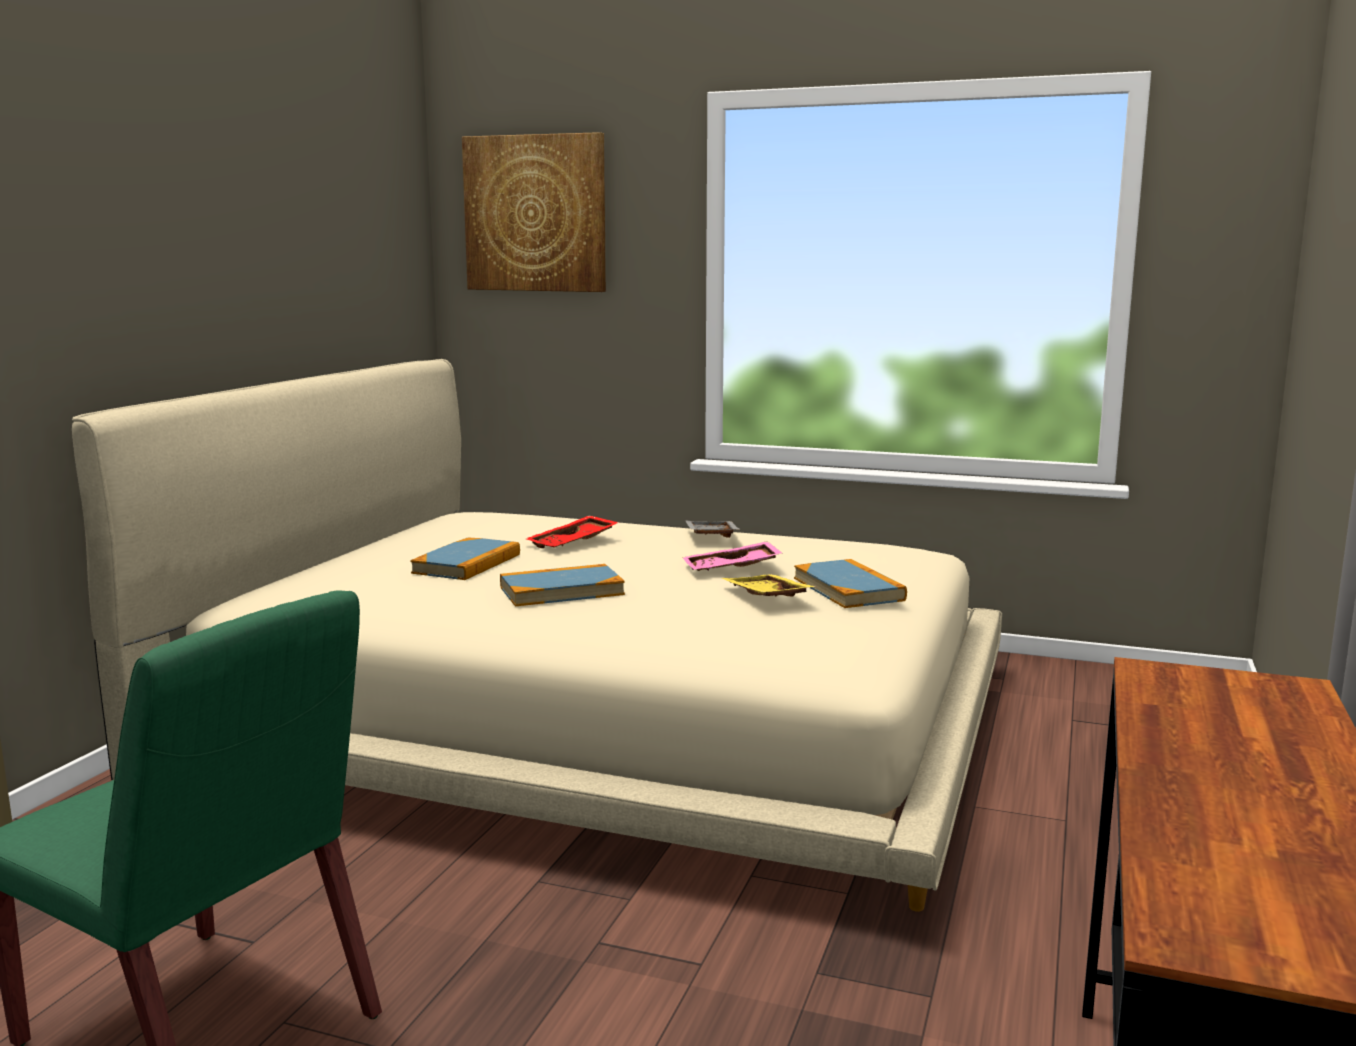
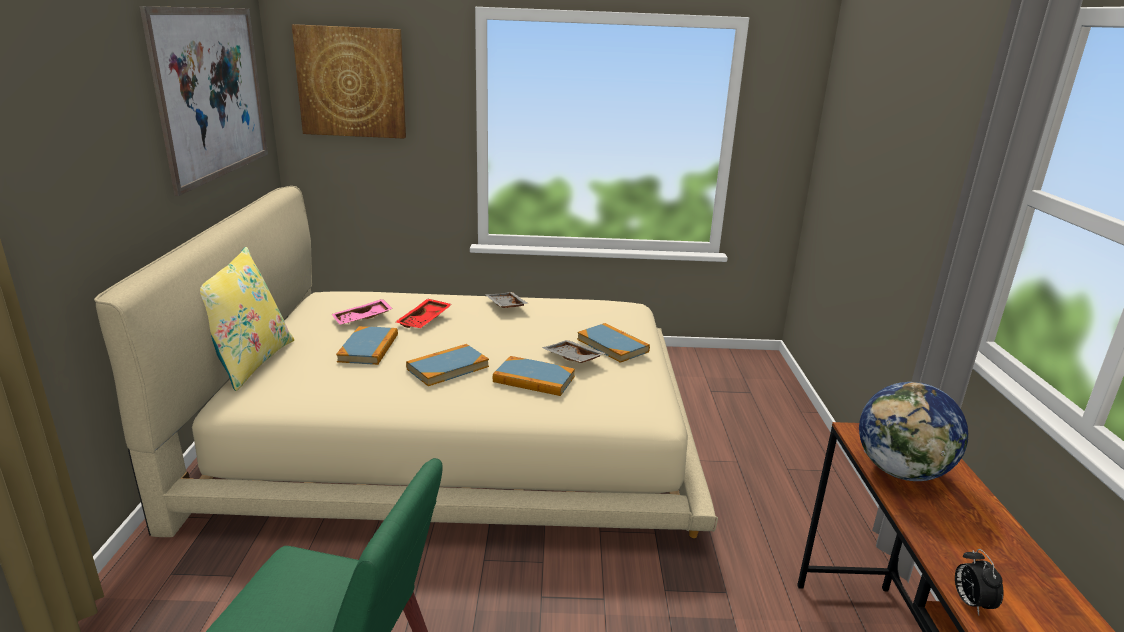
camera: 20 degrees left, 10 degrees up
pink tray [682,541,782,571] -> pink tray moved to [332,299,392,325]
yellow tray [722,574,815,596] -> grey tray [542,340,605,363]
none -> picture [140,6,268,196]
none -> yellow pillow [200,247,294,391]
none -> book [493,356,575,396]
none -> globe [859,382,968,481]
none -> alarm clock [955,549,1004,616]

